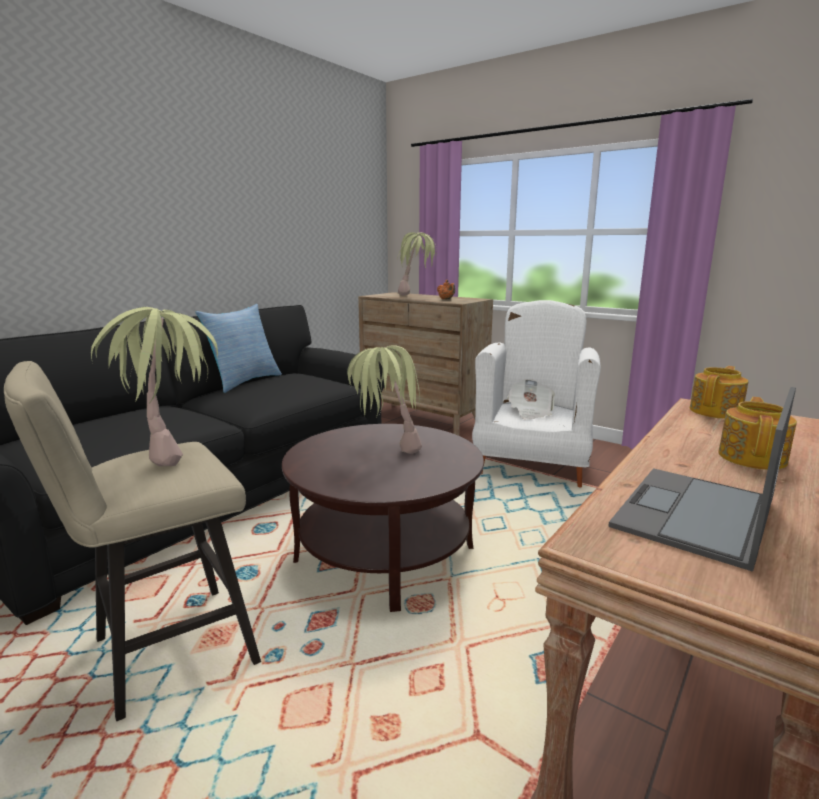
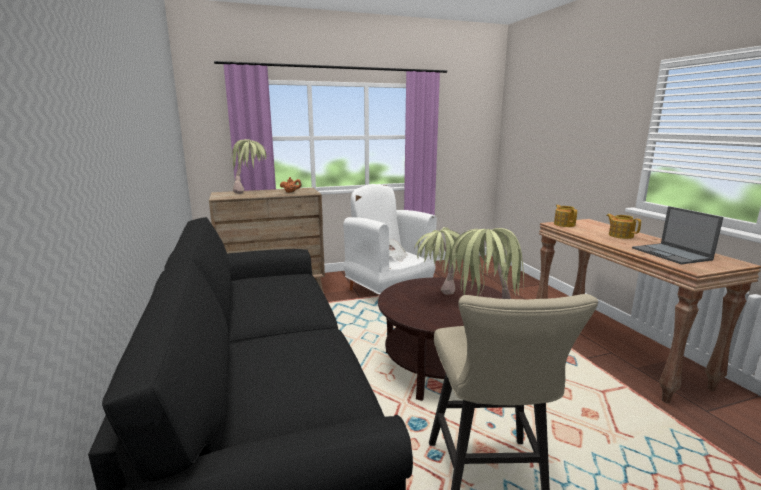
camera: 55 degrees left, 0 degrees up
pillow [195,304,282,393] -> none

